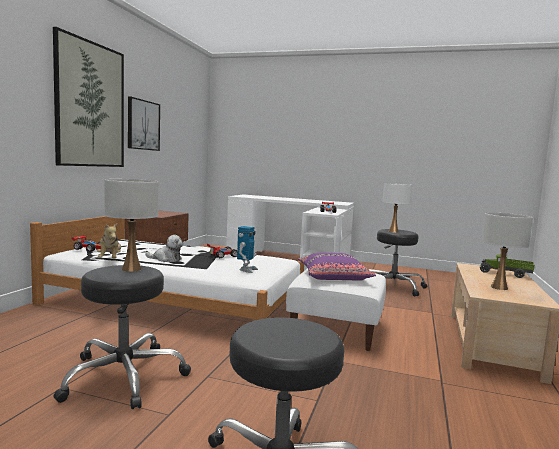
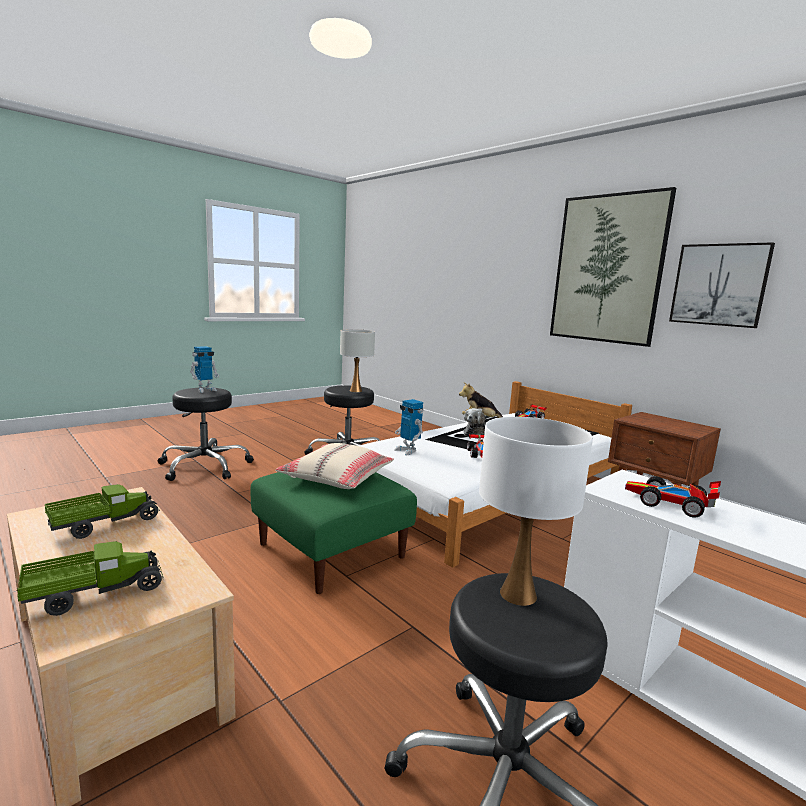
camera: 120 degrees right, 5 degrees up
white ottoman [286,269,386,351] -> green ottoman [250,472,417,594]
purple pillow [298,253,376,281] -> beige pillow [275,443,394,489]
white table lamp [482,212,533,290] -> toy truck [45,484,160,539]
none -> toy robot [190,346,219,393]

